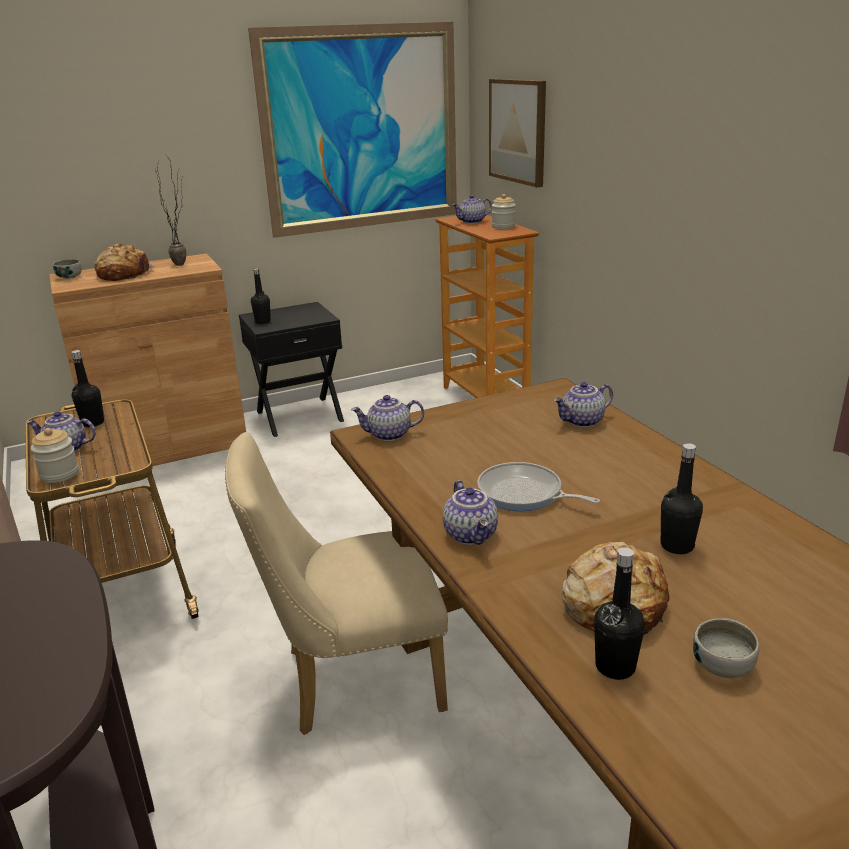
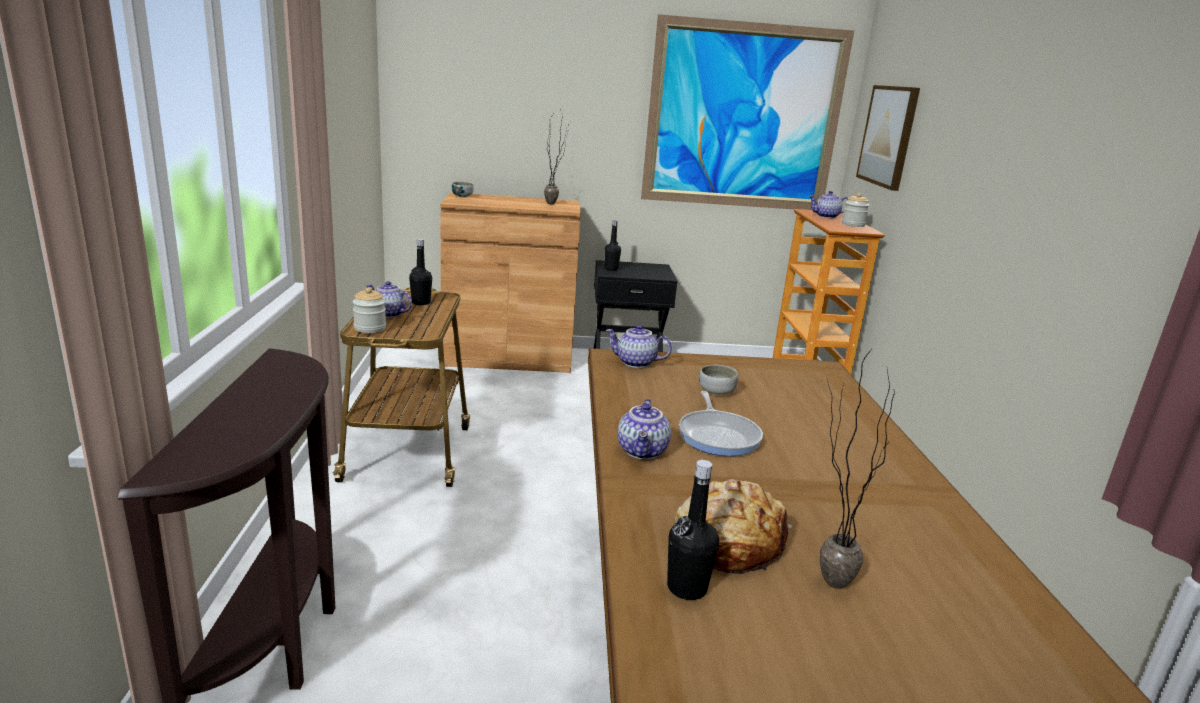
camera: 20 degrees right, 5 degrees down
bread [94,244,157,281] -> none
beige chair [225,432,448,735] -> none
frying pan [477,462,600,511] -> frying pan turned 150 degrees counterclockwise [679,391,763,456]
teapot [553,382,613,428] -> none
black bottle [661,443,703,554] -> none
bowl [693,618,760,678] -> bowl moved to [699,365,738,395]
none -> potted plant [820,349,895,589]

